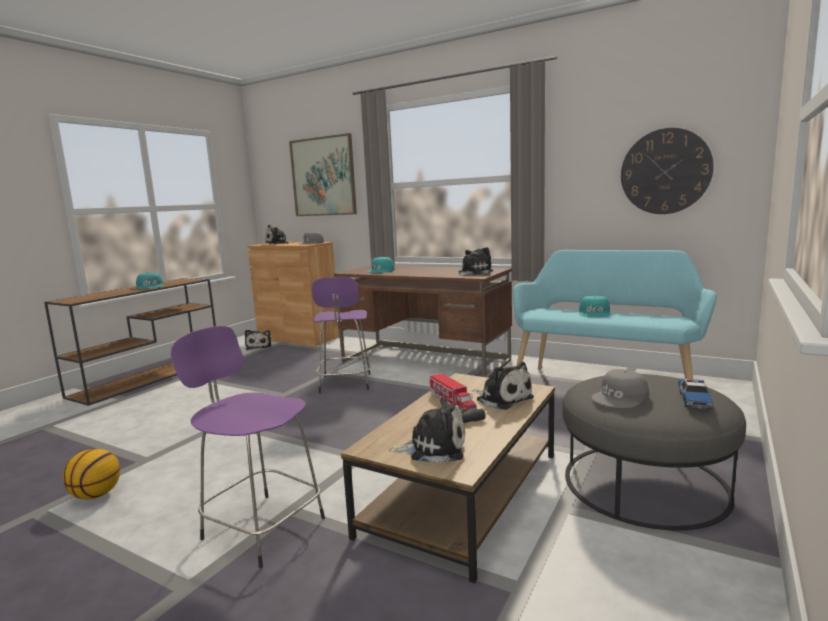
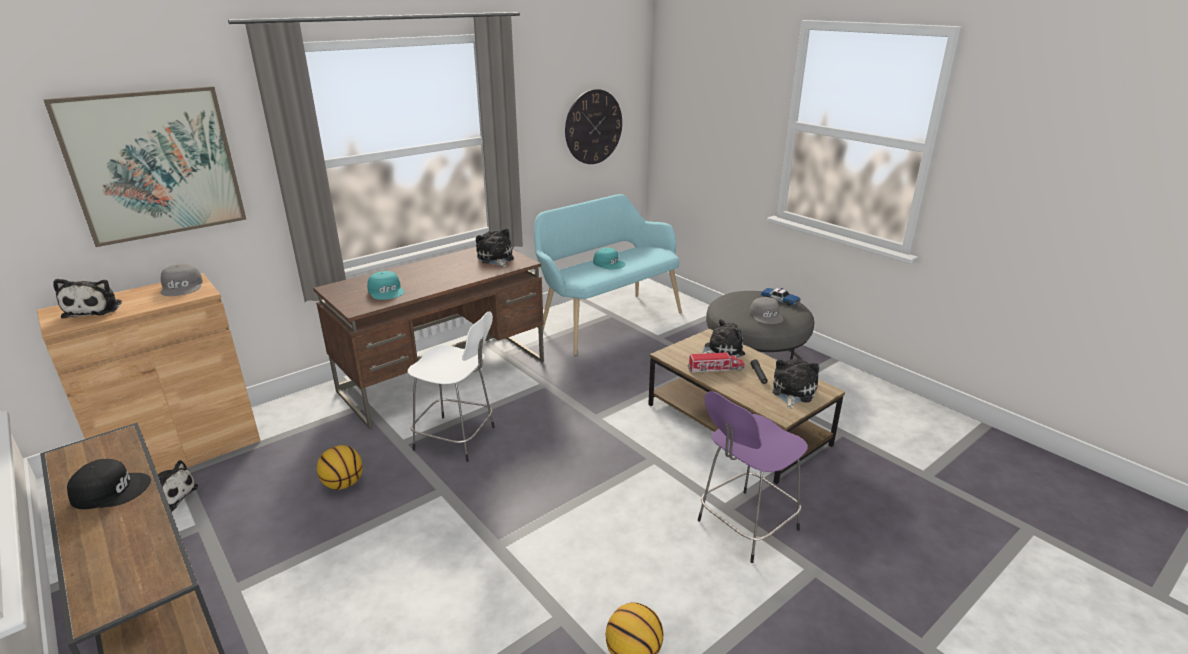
camera: 70 degrees left, 15 degrees up
turquoise cap [136,272,164,289] -> black cap [67,459,151,509]
purple stool [312,277,371,393] -> white stool [408,312,495,462]
none -> basketball [317,445,363,490]

